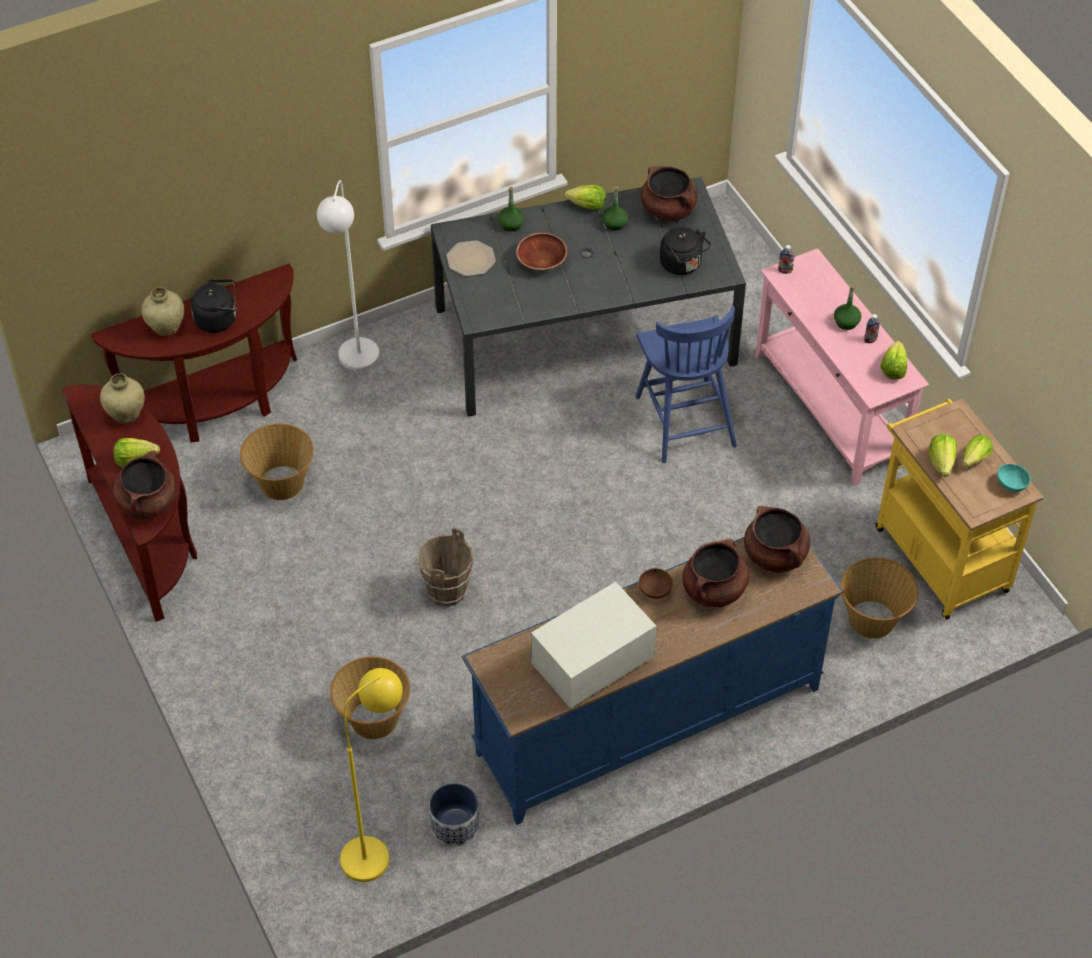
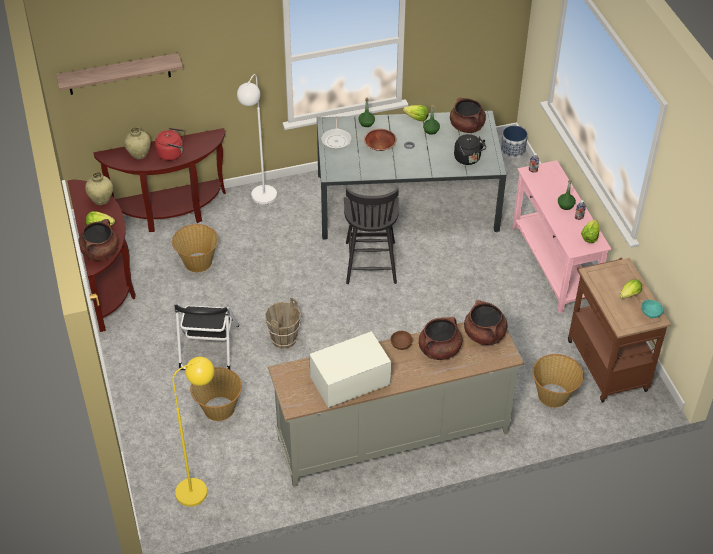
camera: 10 degrees right, 5 degrees down
black kettle [191,279,237,333] -> red kettle [155,128,185,161]
planter [429,783,479,847] -> planter moved to [501,126,528,158]
plate [446,240,496,276] -> frying pan [321,118,352,149]
blue cabinet [461,537,844,825] -> grey cabinet [268,322,525,487]
blue chair [635,305,737,463] -> none
yellow cart [875,399,1044,620] -> brown cart [568,258,671,403]
lettuce [929,434,957,477] -> none
none -> shelf [56,53,183,95]
none -> step ladder [174,303,239,370]
none -> black chair [344,187,399,284]

